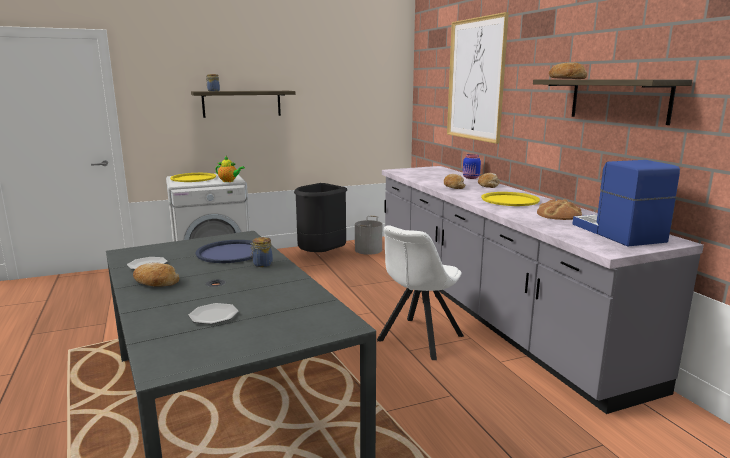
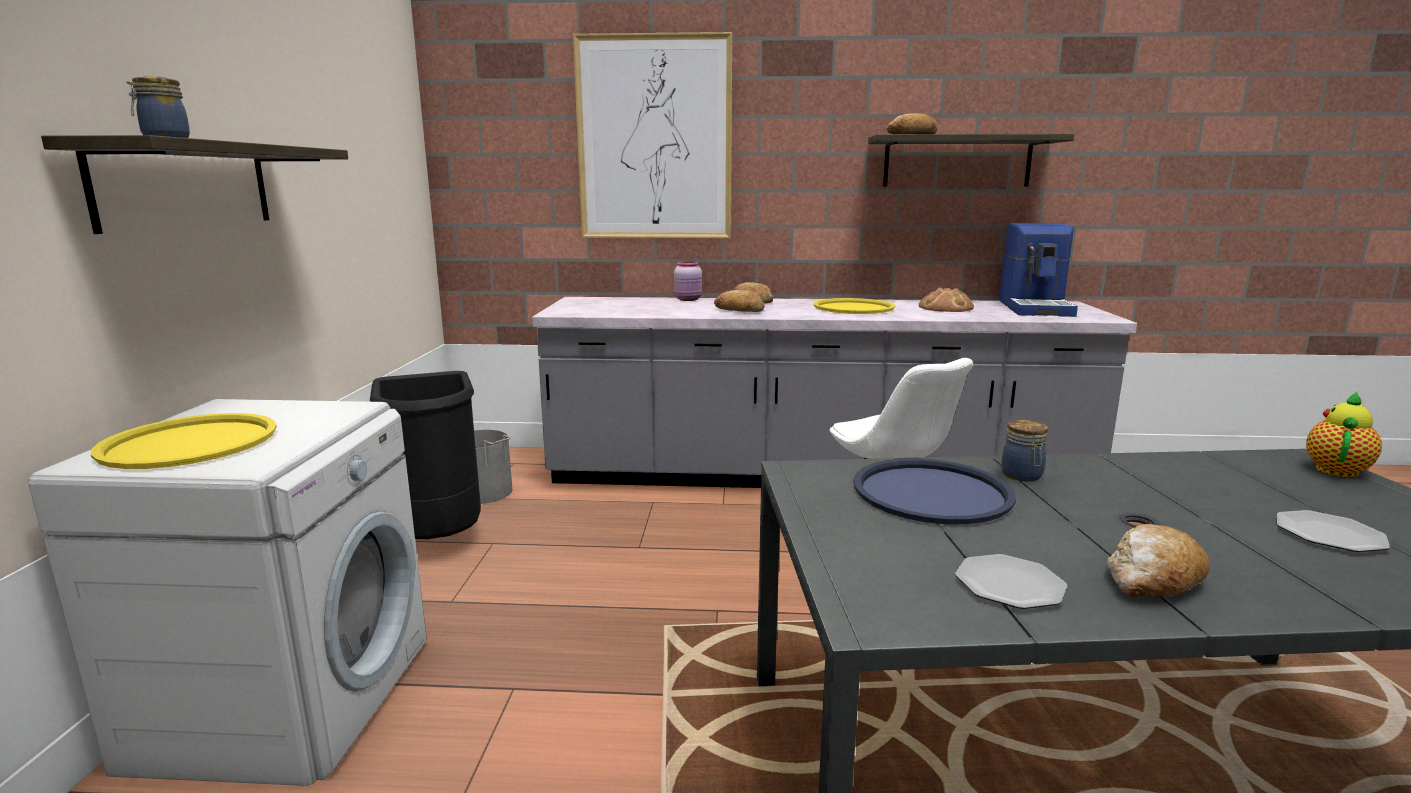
camera: 65 degrees left, 0 degrees up
teapot [215,156,245,182] -> teapot moved to [1306,391,1382,477]
blue jar [463,154,481,179] -> pink jar [674,261,702,301]
coffee machine [573,160,680,246] -> coffee machine turned 90 degrees counterclockwise [999,223,1078,317]

